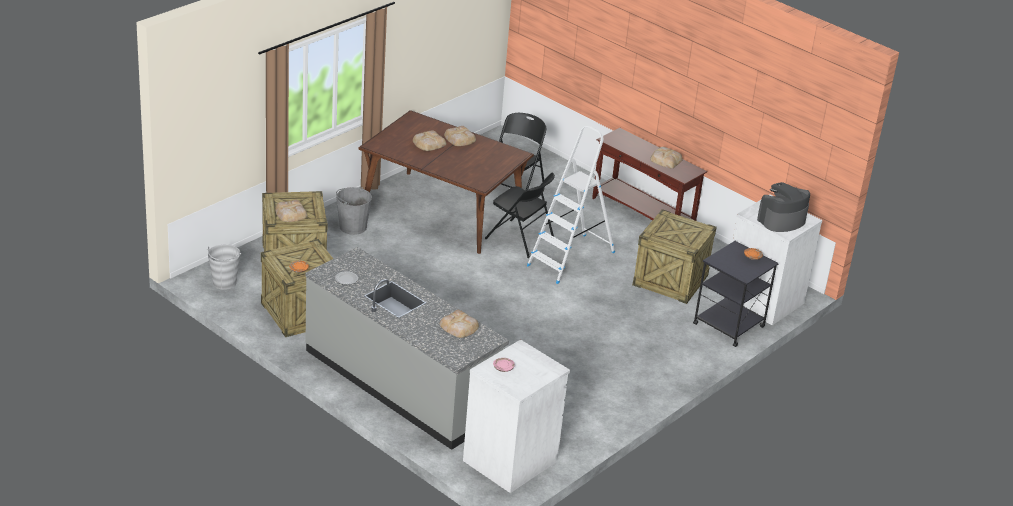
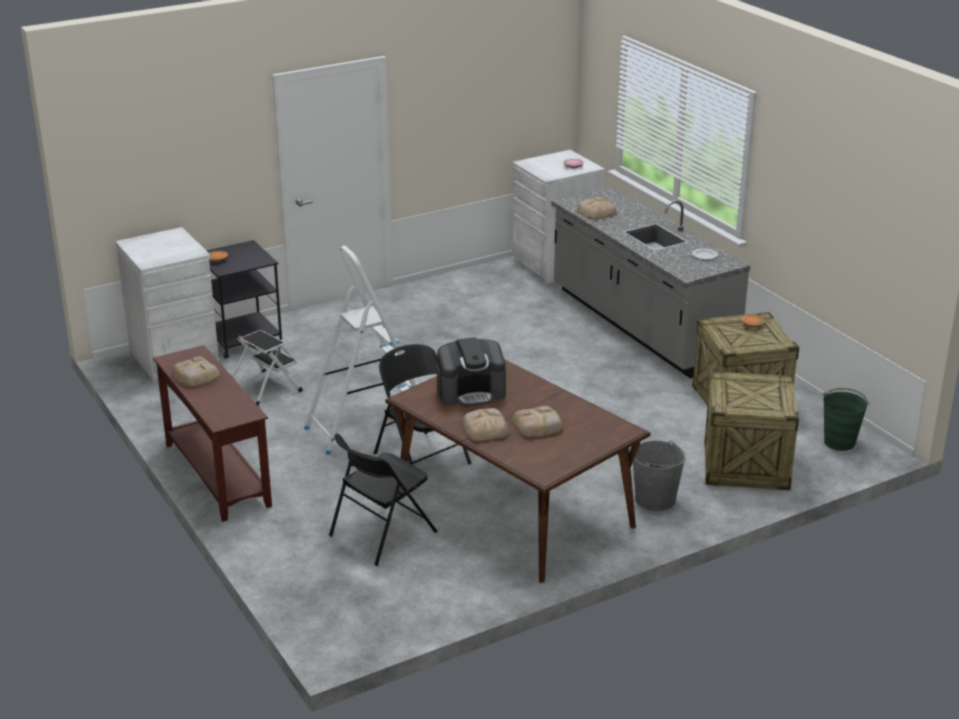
camera: 160 degrees left, 5 degrees down
grey bucket [206,244,241,290] -> green bucket [823,388,870,451]
bread [275,200,308,222] -> none
crate [632,209,717,304] -> step ladder [231,330,304,406]
coffee machine [757,182,810,232] -> coffee machine moved to [437,337,506,407]

